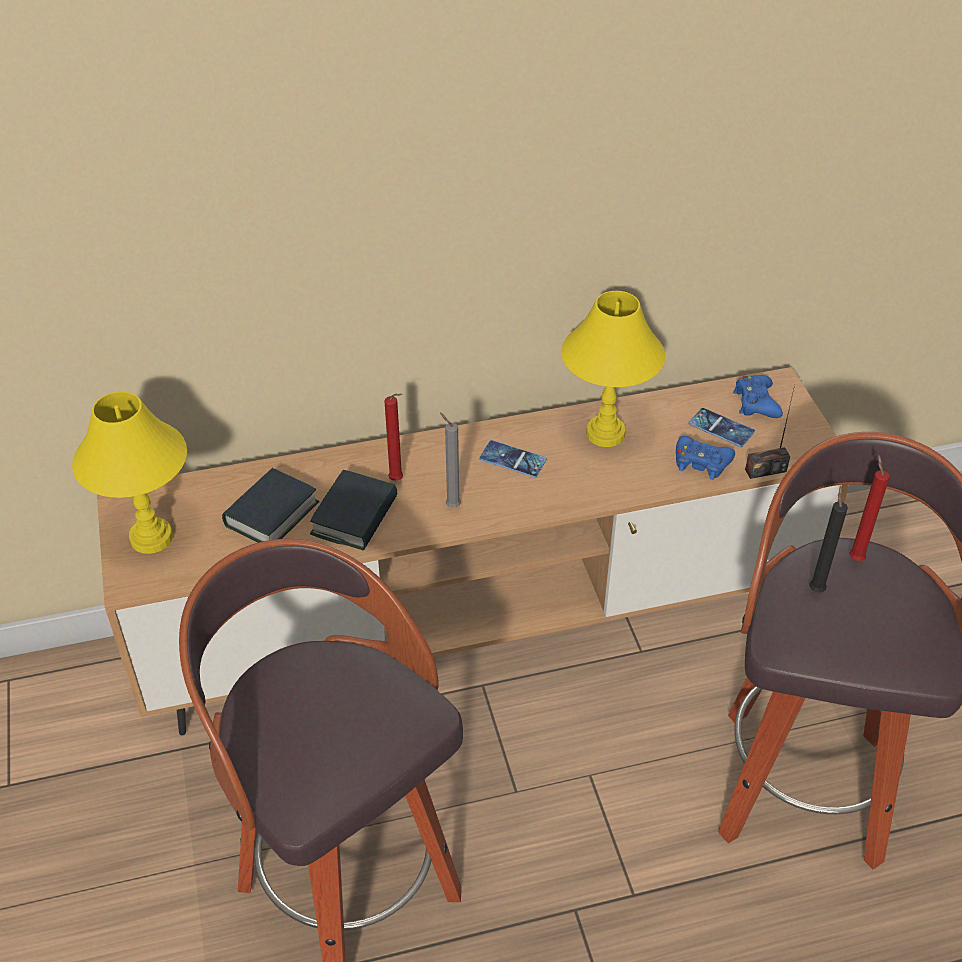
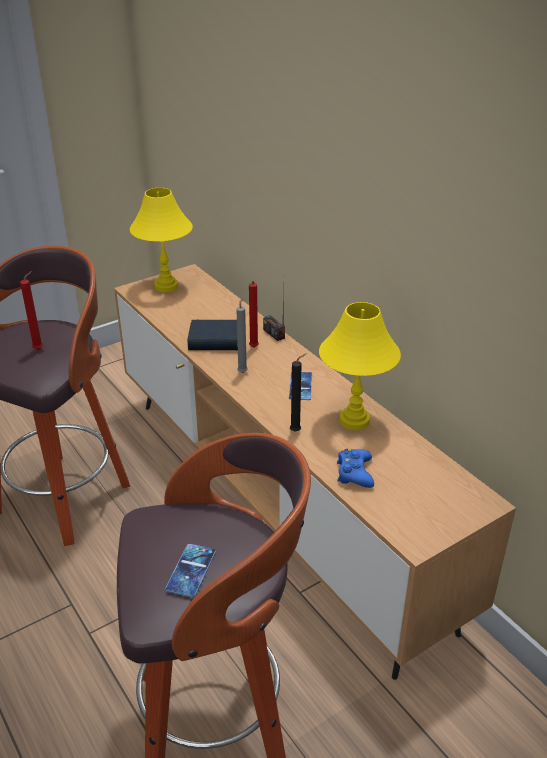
camera: 70 degrees right, 10 degrees down
book [222,468,320,543] -> none
phone [689,408,755,447] -> phone moved to [165,544,216,597]
blue game controller [733,375,783,418] -> none
radio [745,385,795,479] -> radio moved to [263,275,285,341]
black candle [809,485,848,593] -> black candle moved to [290,354,306,432]
red candle [849,455,890,561] -> red candle moved to [20,271,43,350]

